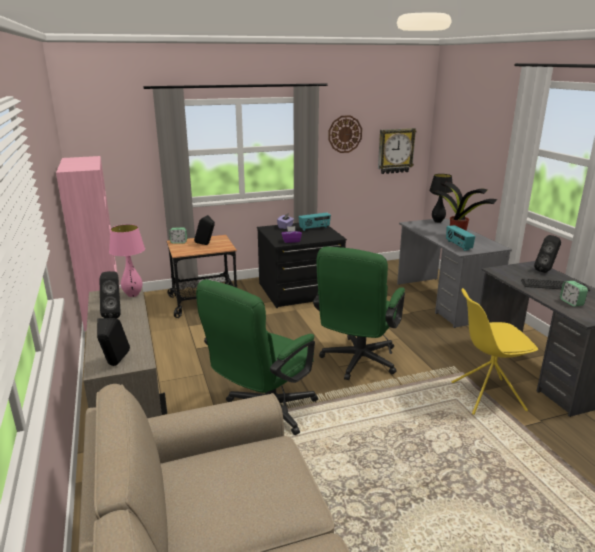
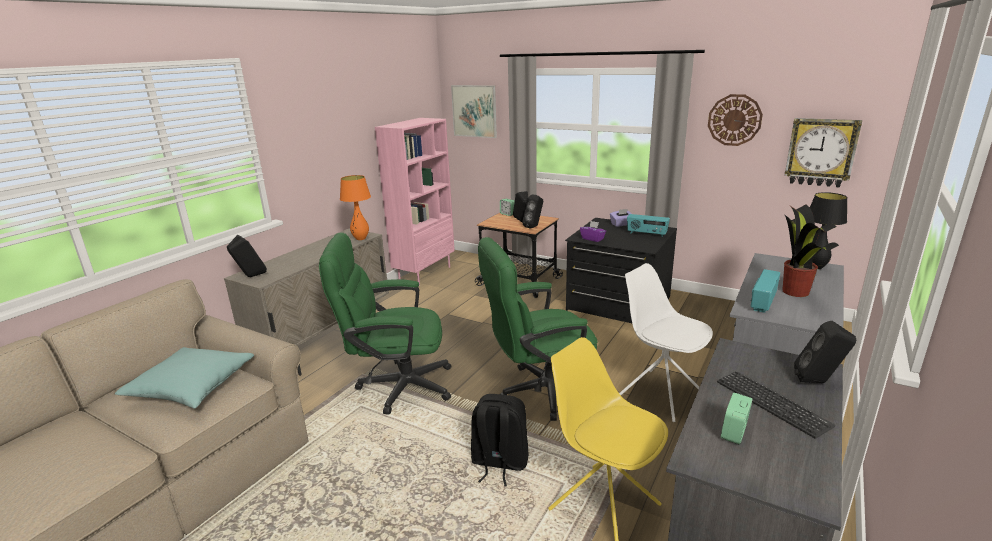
camera: 50 degrees right, 0 degrees up
black speaker [100,271,121,319] -> black speaker moved to [522,195,543,229]
pink table lamp [109,224,145,297] -> orange table lamp [340,175,371,240]
none -> turquoise pillow [115,347,254,409]
none -> picture [451,85,497,138]
none -> black backpack [471,394,528,486]
none -> white chair [619,263,713,422]

